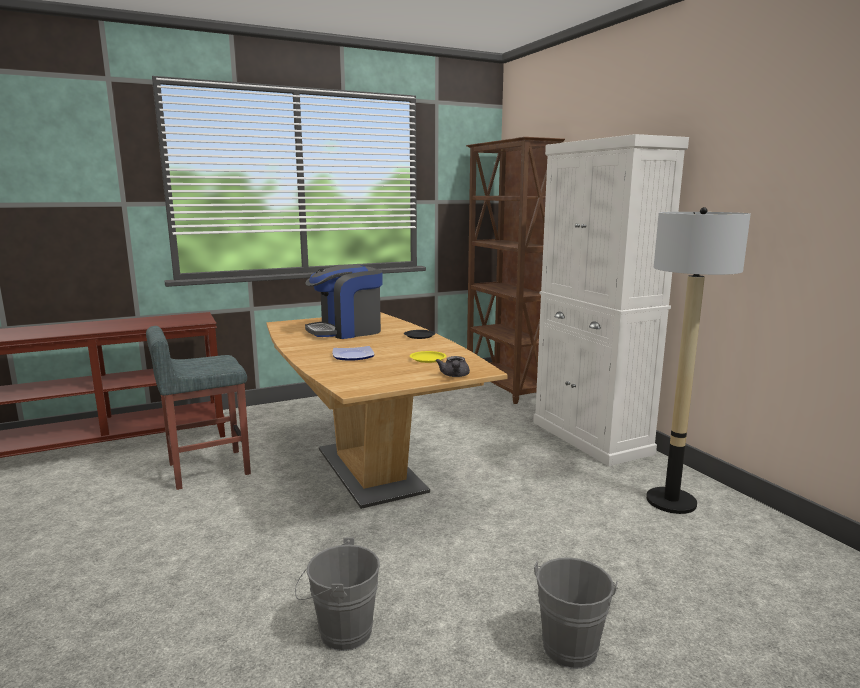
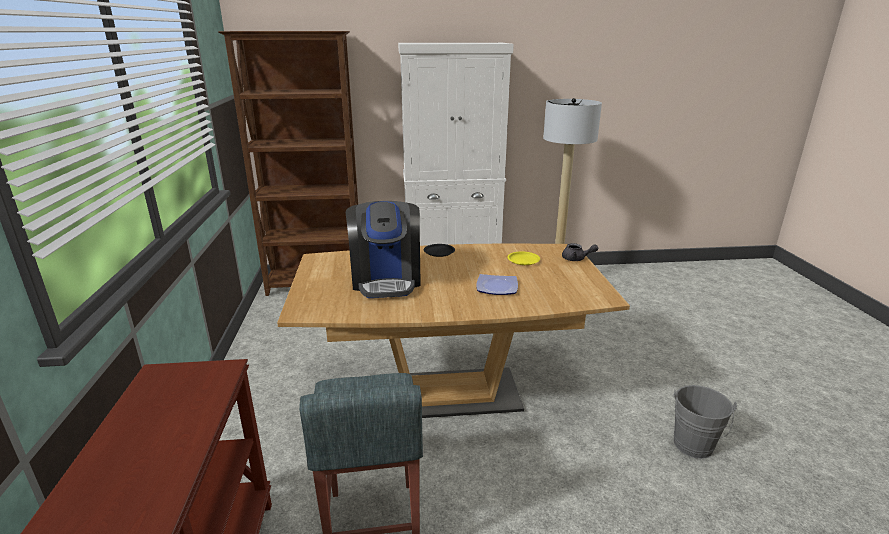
camera: 70 degrees left, 10 degrees up
grey bucket [534,557,618,669] -> none

